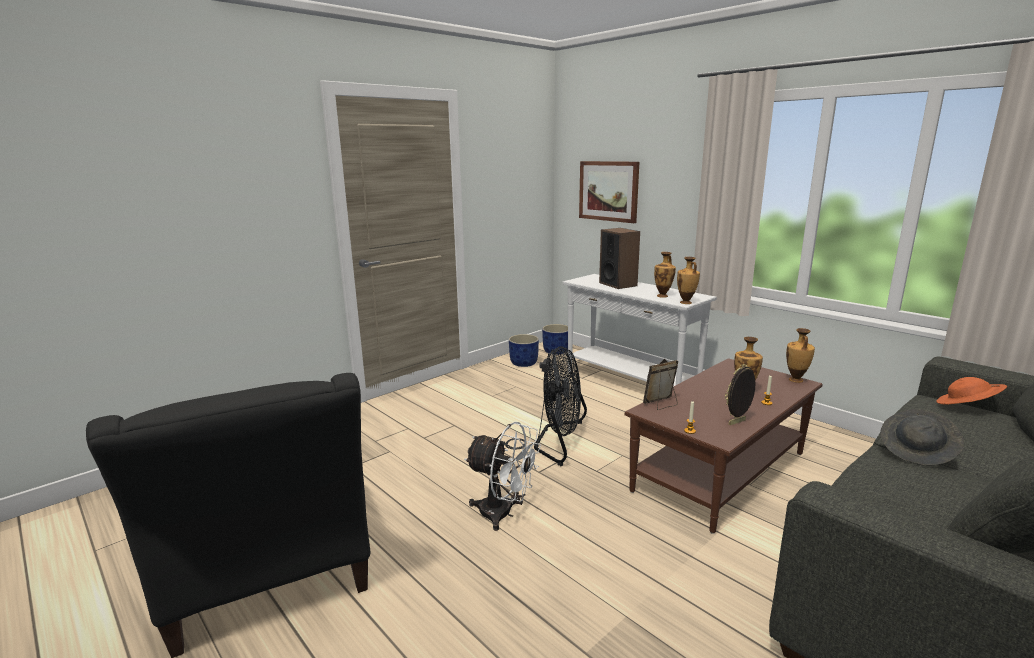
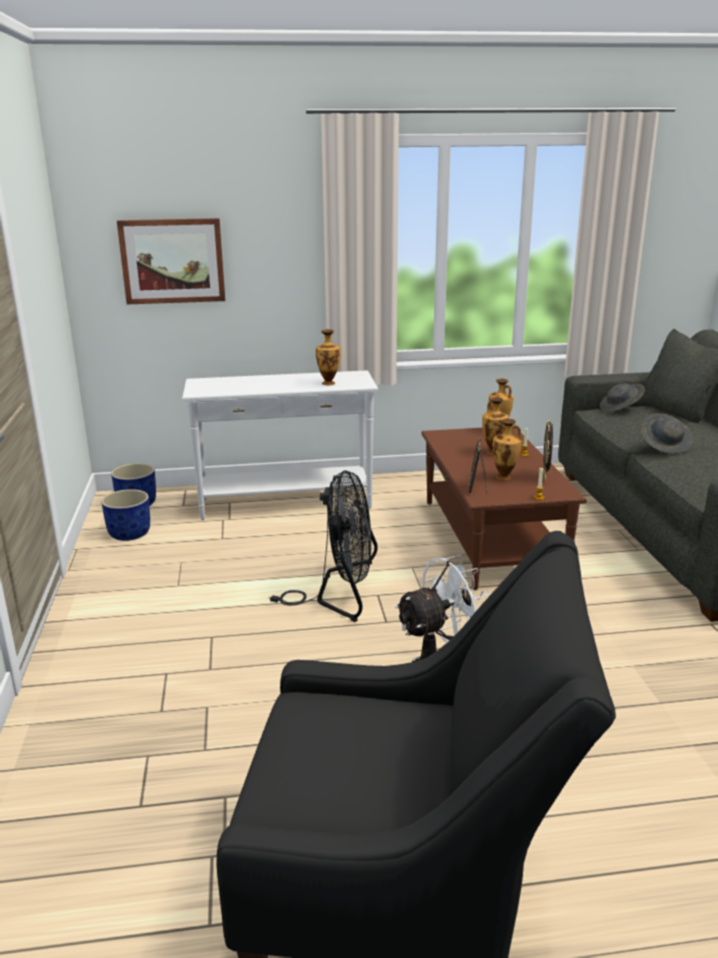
camera: 55 degrees left, 5 degrees up
black fan [502,346,587,467] -> black fan turned 45 degrees clockwise [270,470,378,622]
speaker [599,228,640,289] -> none
vase [677,257,700,304] -> vase moved to [492,419,522,480]
orange hat [936,377,1007,404] -> grey hat [600,383,645,412]

